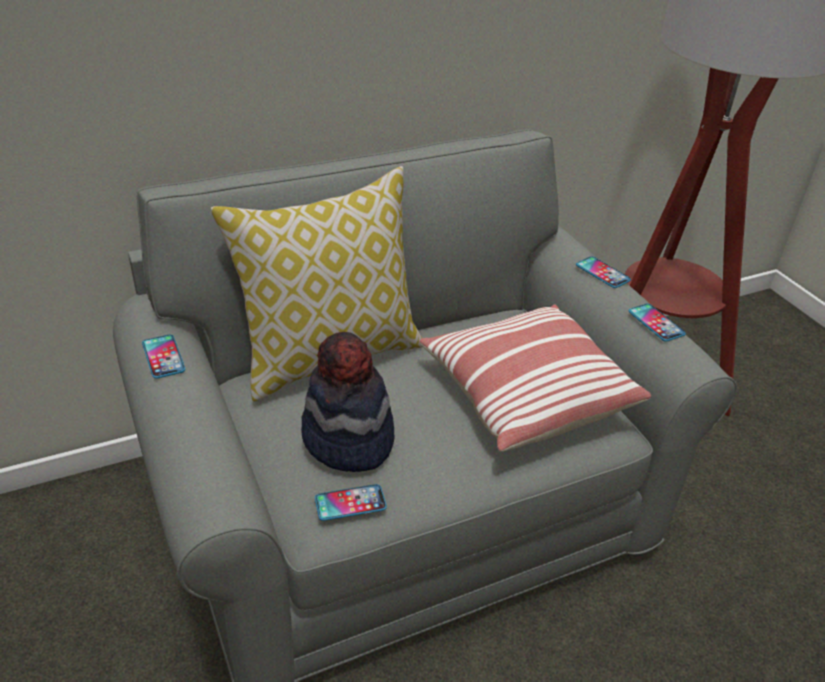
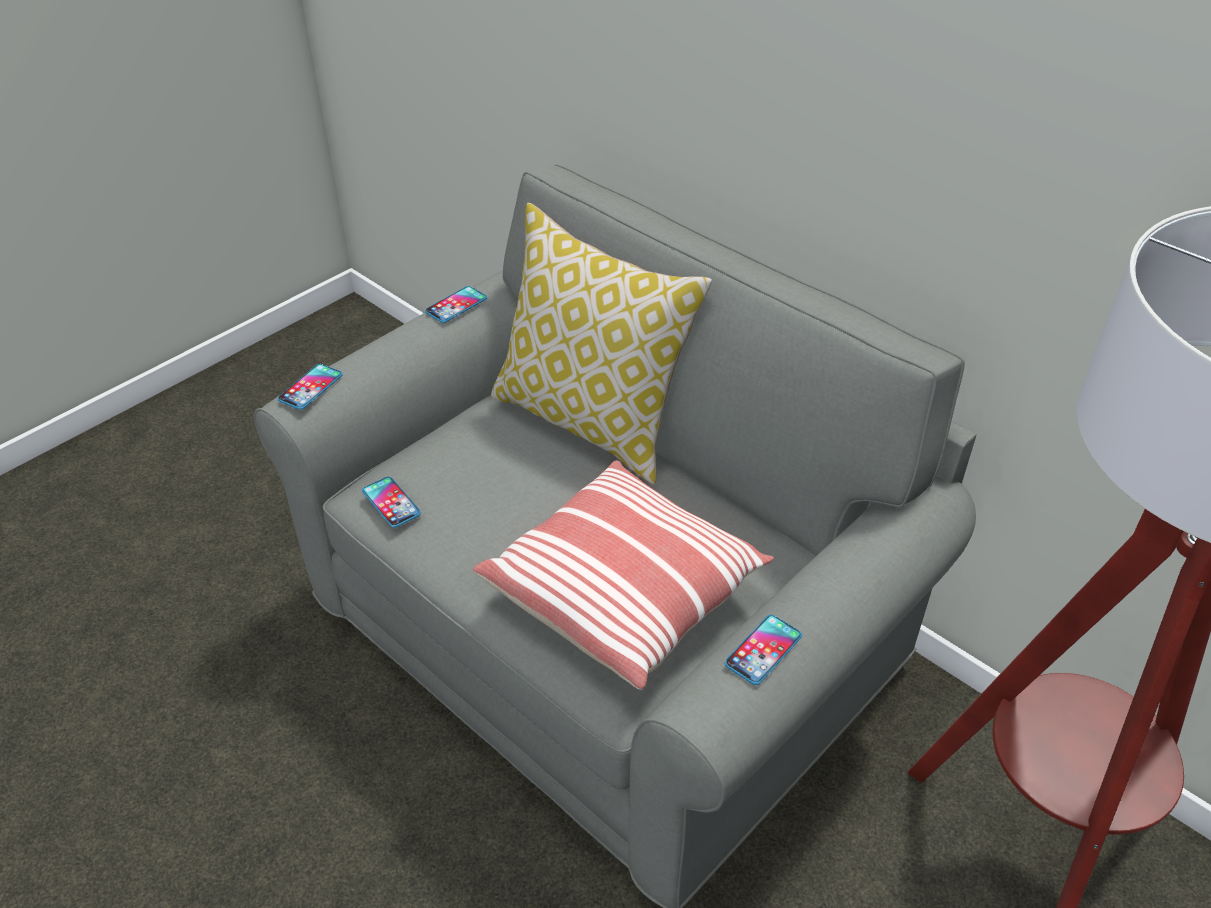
camera: 70 degrees right, 5 degrees up
hat [301,332,394,472] -> none
phone [576,256,631,288] -> phone moved to [278,364,343,410]

